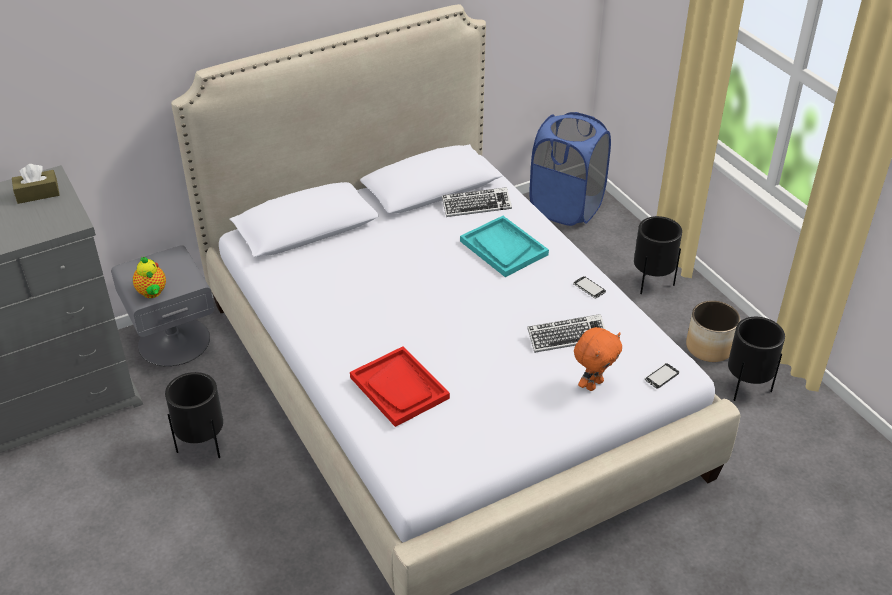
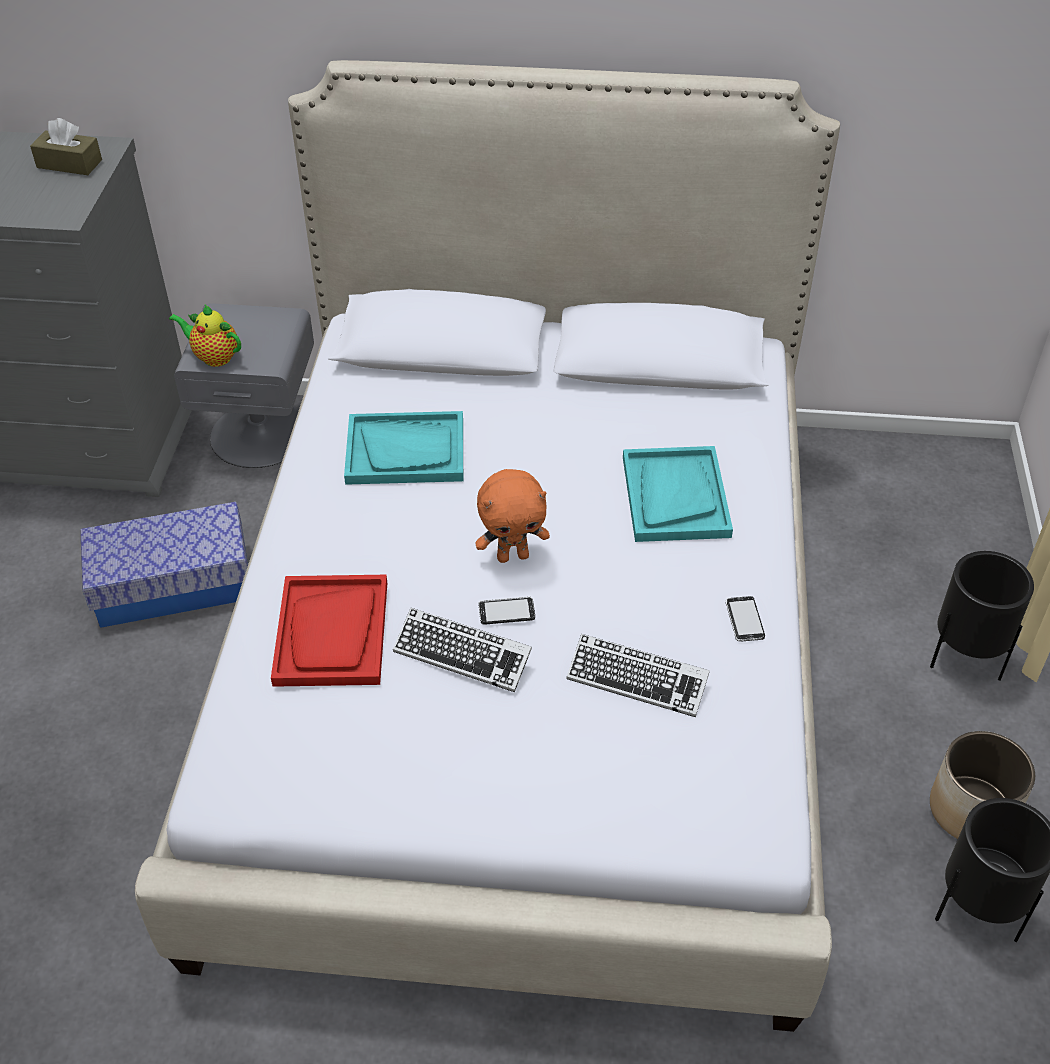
camera: 35 degrees right, 5 degrees up
teapot [133,257,166,298] -> teapot turned 105 degrees clockwise [169,305,241,367]
black planter [165,372,223,458] -> storage box [80,502,248,628]
keyboard [442,187,512,217] -> keyboard moved to [393,608,532,692]
blue laundry basket [529,112,611,226] -> none
orange plush toy [574,327,622,391] -> orange plush toy moved to [475,469,550,563]
phone [644,363,679,389] -> phone moved to [478,597,535,625]
none -> turquoise tray [344,411,463,485]

